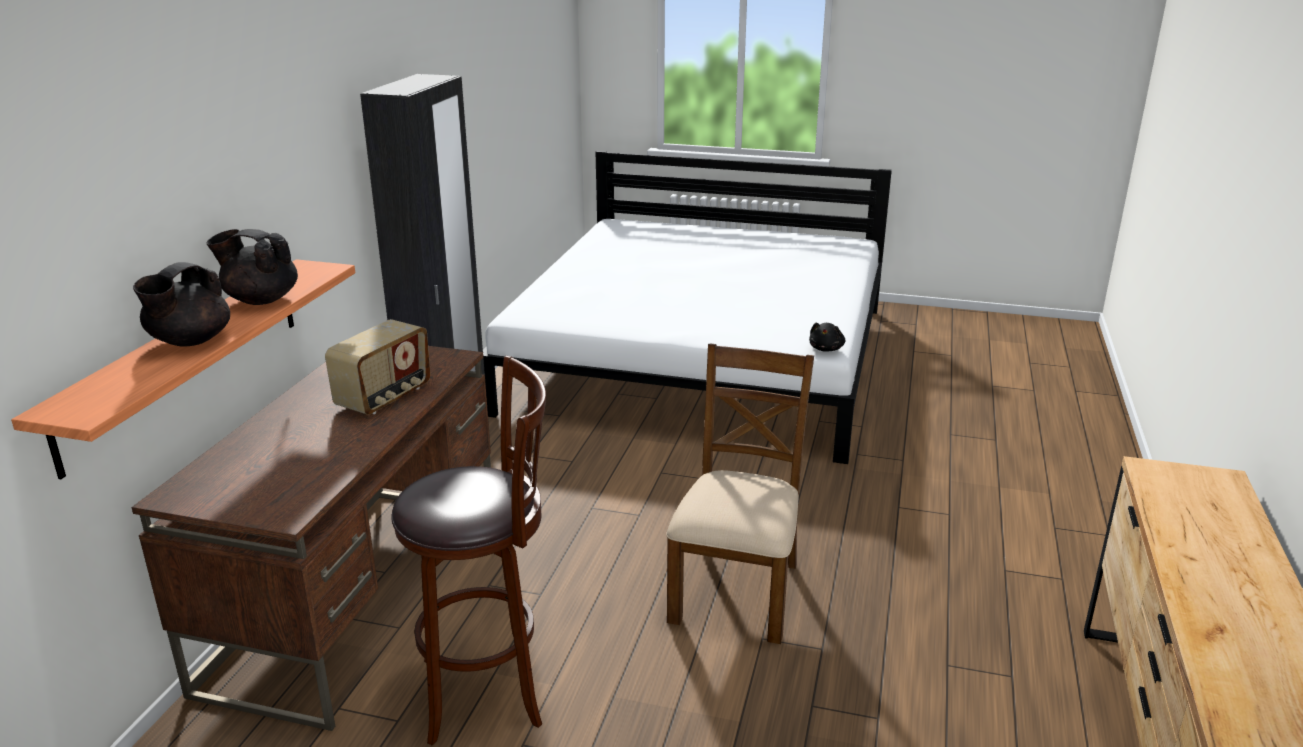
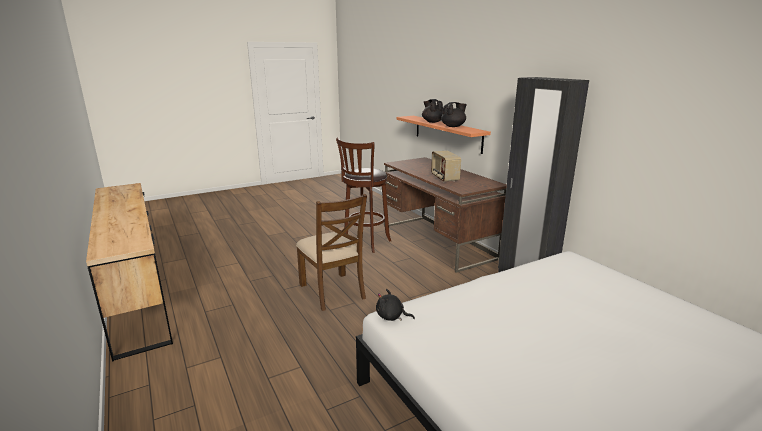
camera: 135 degrees right, 5 degrees down
black plush toy [809,323,845,352] -> black plush toy turned 45 degrees counterclockwise [376,289,415,321]

